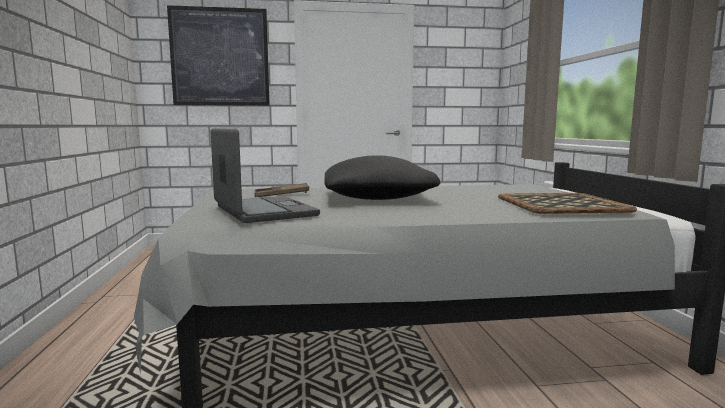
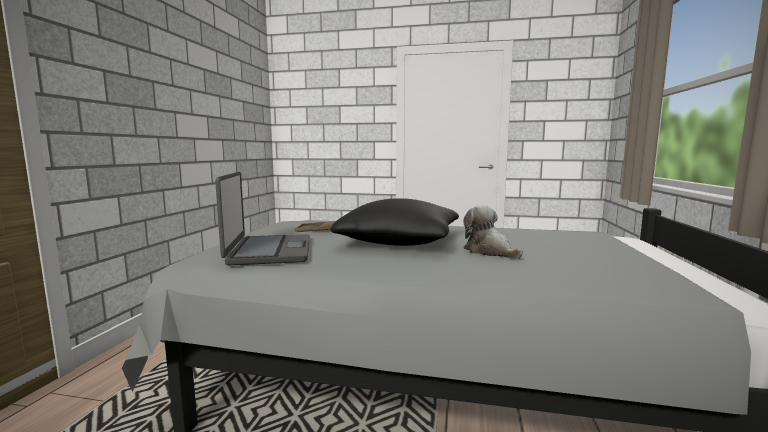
camera: 20 degrees right, 0 degrees up
picture [167,5,270,106] -> none
tray [498,193,637,214] -> none
none -> plush toy [463,205,523,259]

